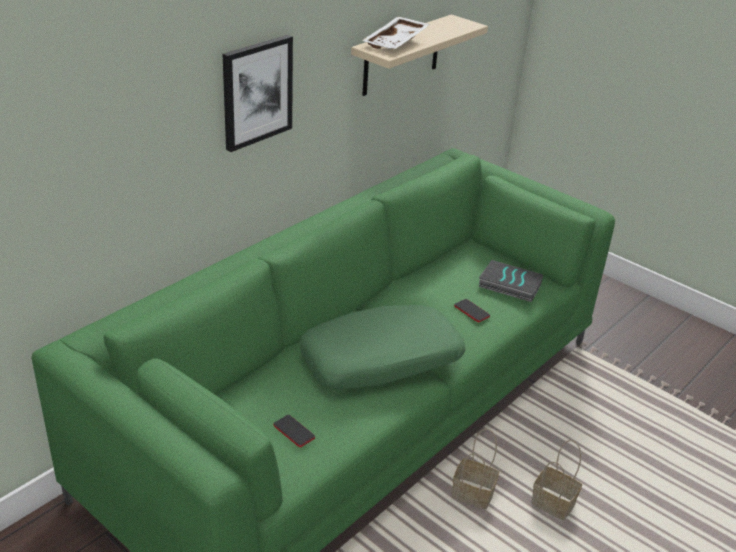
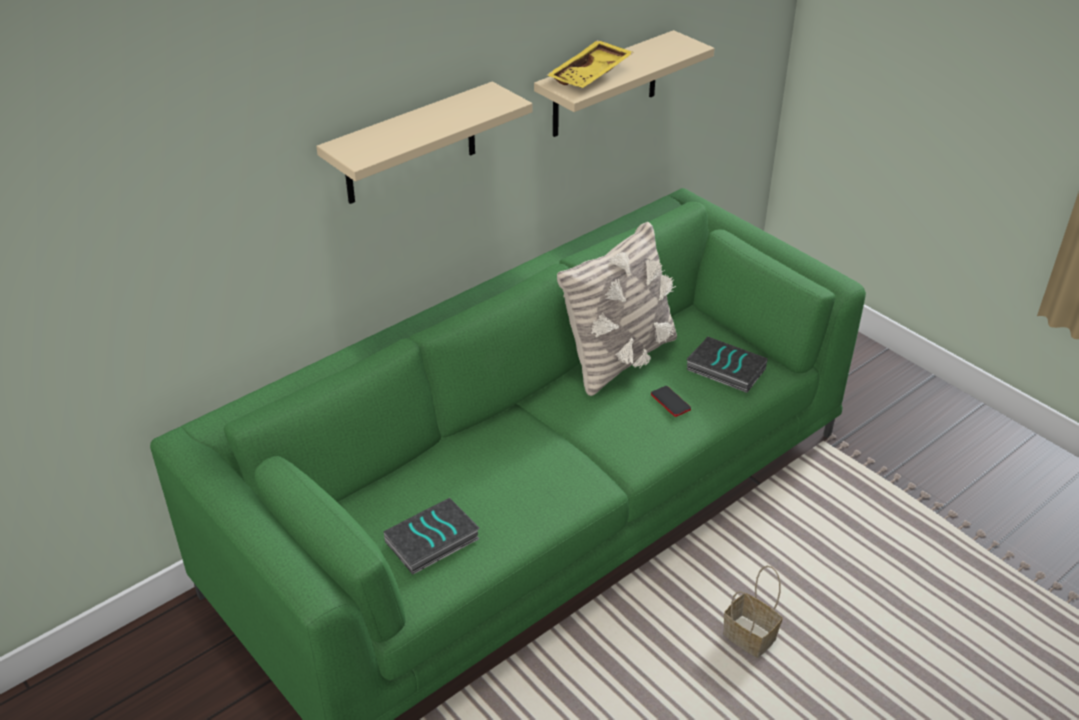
camera: 10 degrees right, 5 degrees up
picture [223,35,293,152] -> beige shelf [316,82,533,204]
phone [273,415,315,447] -> book [383,498,480,575]
green pillow [300,305,466,389] -> none
white tray [362,16,430,49] -> yellow tray [547,40,634,88]
basket [452,429,499,510] -> none
none -> beige pillow [557,222,677,396]

